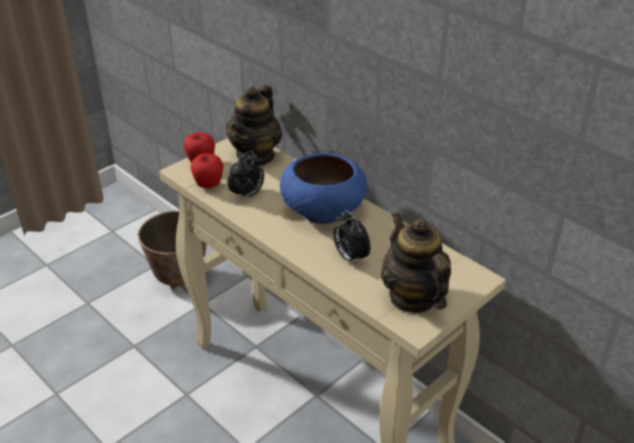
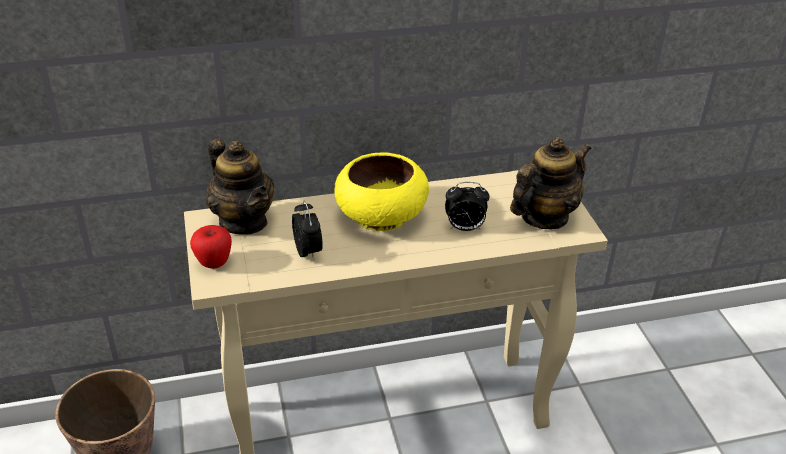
camera: 60 degrees left, 0 degrees up
apple [191,153,224,189] -> none
blue bowl [280,153,367,224] -> yellow bowl [334,152,429,231]
teapot [381,212,451,313] -> teapot turned 135 degrees clockwise [510,137,592,229]

